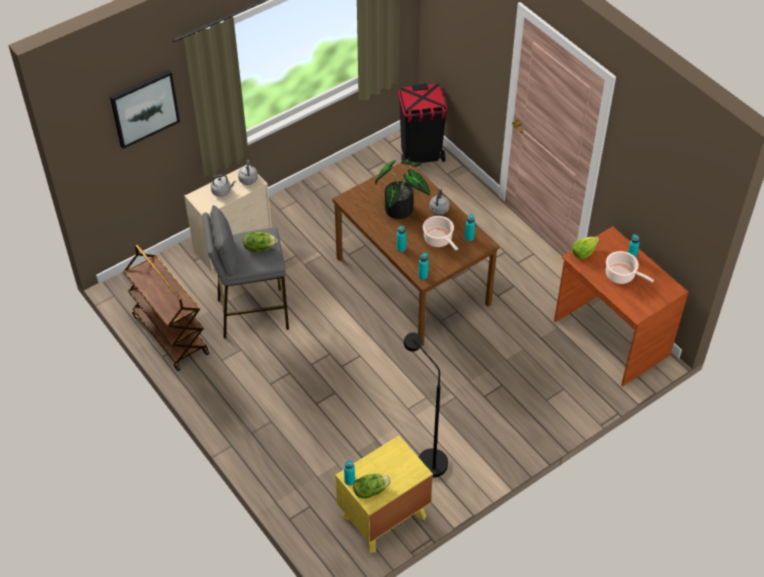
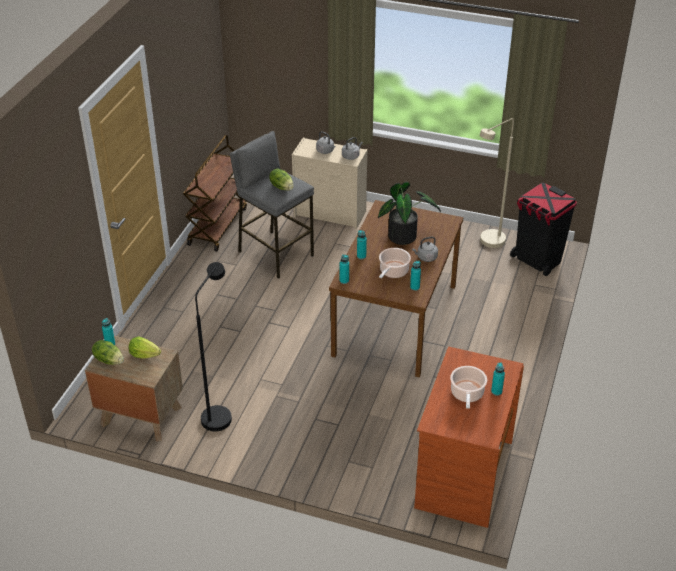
camera: 55 degrees right, 10 degrees down
picture [110,70,180,149] -> none
yellow nightstand [336,435,433,553] -> brown nightstand [85,336,183,441]
lettuce [572,237,600,259] -> lettuce moved to [129,337,161,358]
none -> beige floor lamp [480,118,514,248]

